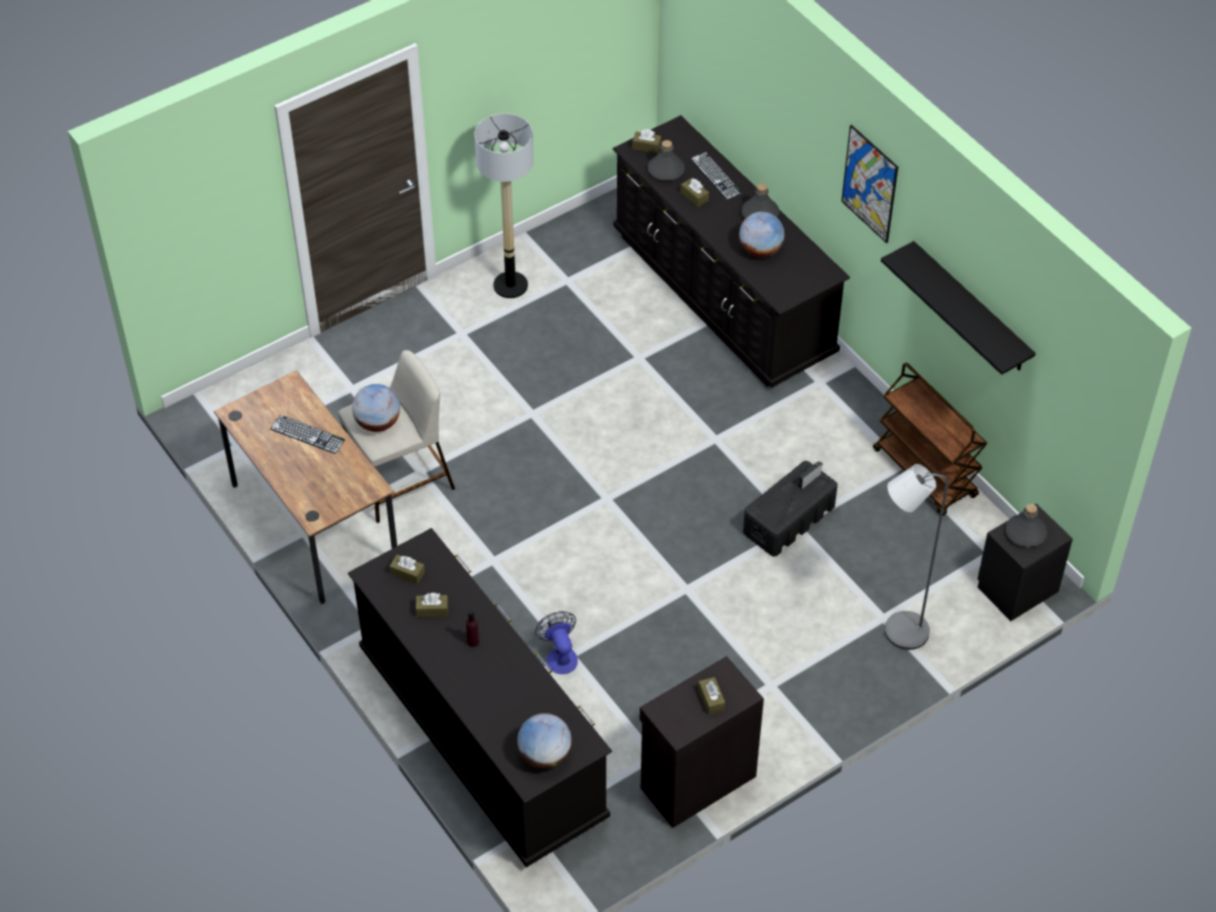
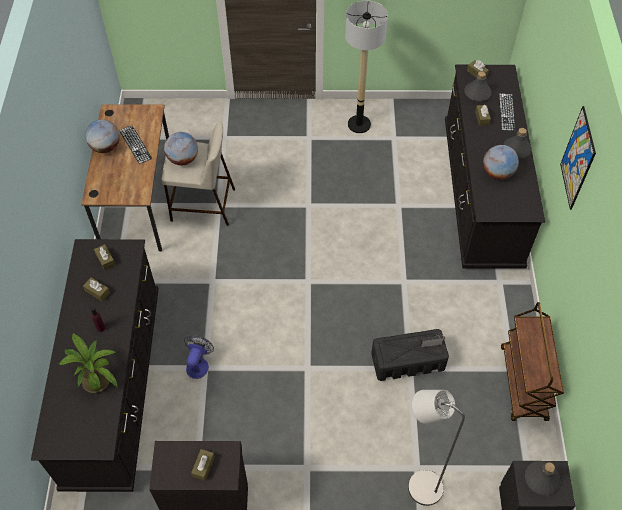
camera: 35 degrees right, 5 degrees up
globe [517,713,572,768] -> globe moved to [85,119,120,153]
black shelf [881,241,1036,375] -> none
none -> potted plant [59,333,117,393]

